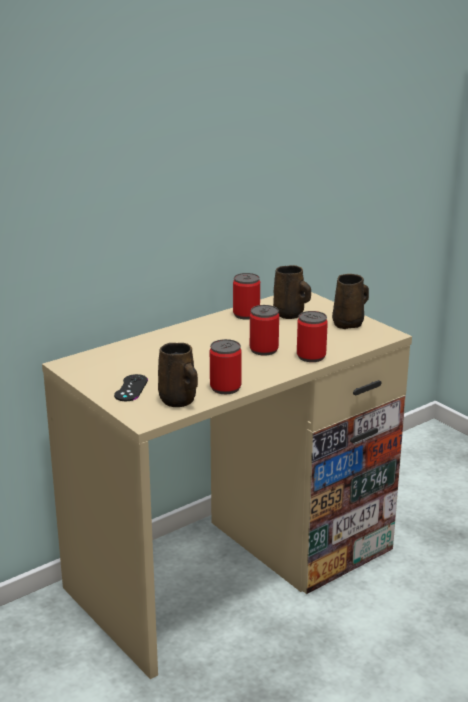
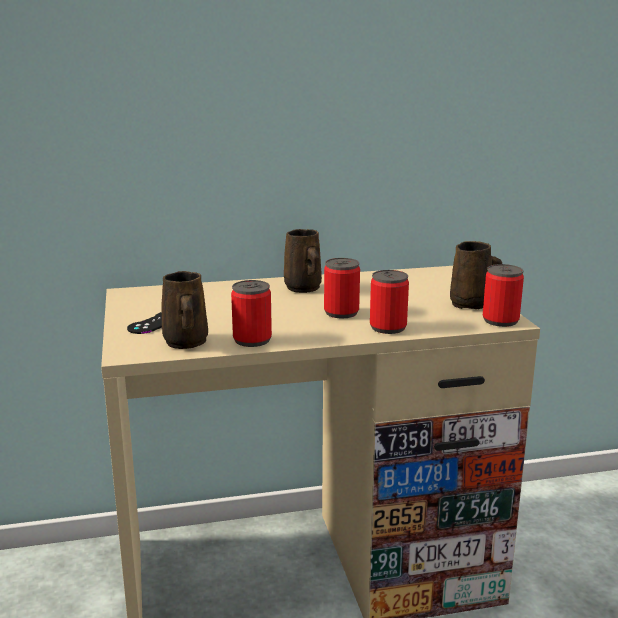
camera: 25 degrees right, 5 degrees down
can [233,273,260,320] -> can moved to [483,264,524,327]
brown mug [273,265,311,319] -> brown mug moved to [284,229,322,293]

